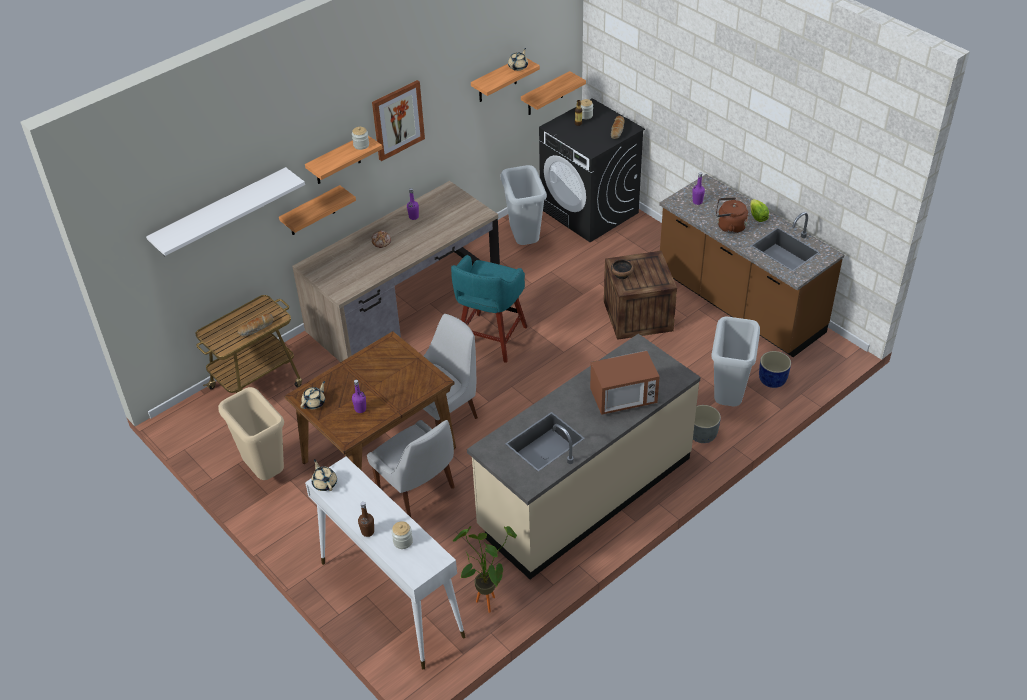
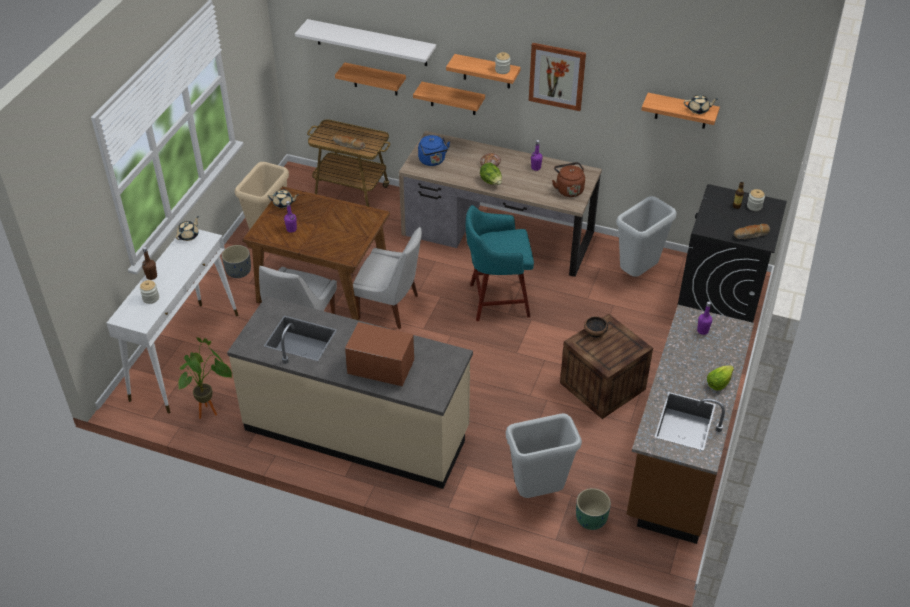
camera: 60 degrees right, 0 degrees up
shelf [521,71,586,115] -> shelf moved to [335,62,406,95]
microwave [590,351,660,415] -> microwave turned 150 degrees clockwise [345,322,414,386]
grey planter [693,405,721,443] -> grey planter moved to [222,245,251,278]
brown kettle [716,197,748,234] -> brown kettle moved to [552,162,585,197]
blue planter [759,351,791,388] -> green planter [576,488,611,530]
none -> blue kettle [418,135,450,166]
none -> lettuce [480,162,502,185]

